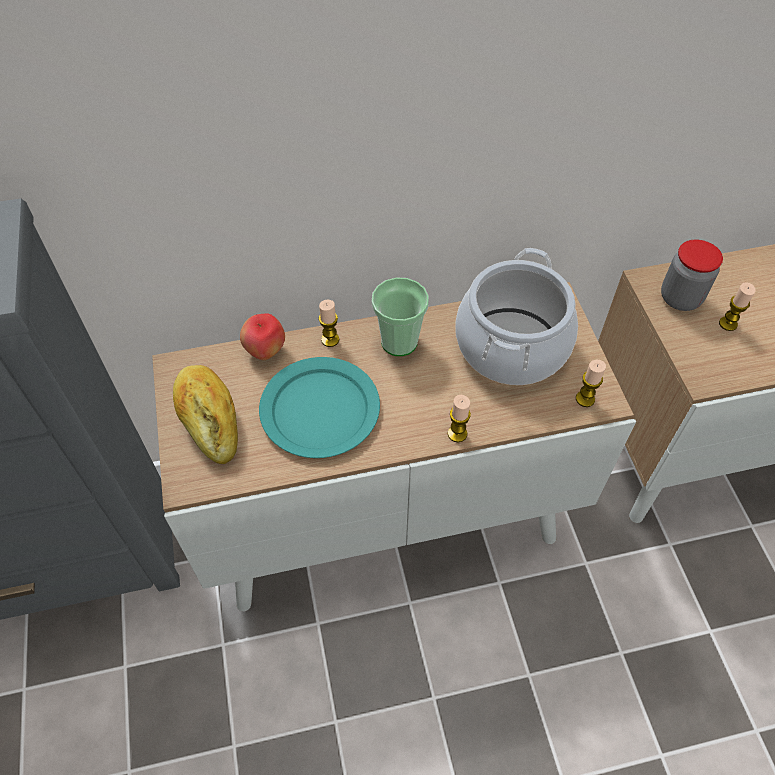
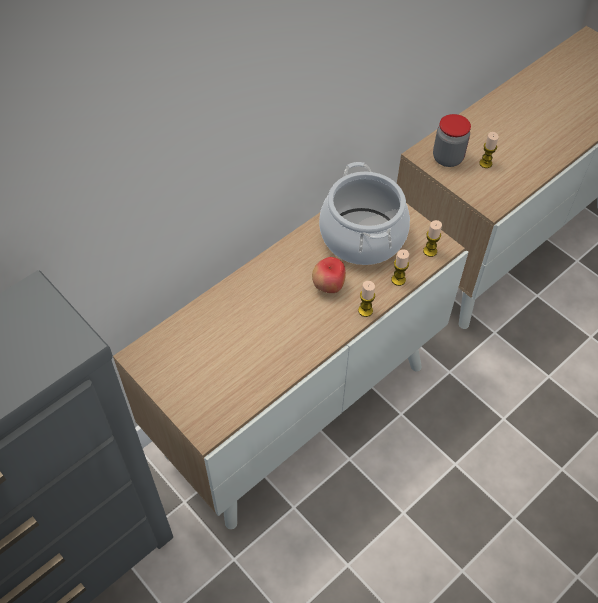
camera: 30 degrees left, 0 degrees up
bread [173,365,238,464] -> none
apple [240,314,285,360] -> apple moved to [312,257,346,293]
turquoise plate [259,357,380,458] -> none
candle [319,300,339,347] -> candle moved to [391,249,409,286]
cup [372,278,429,356] -> none

